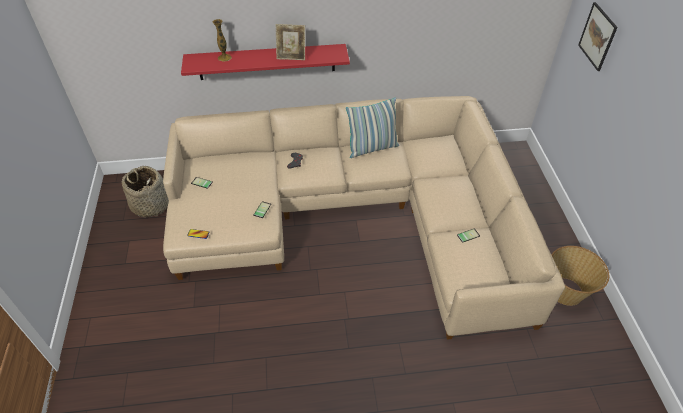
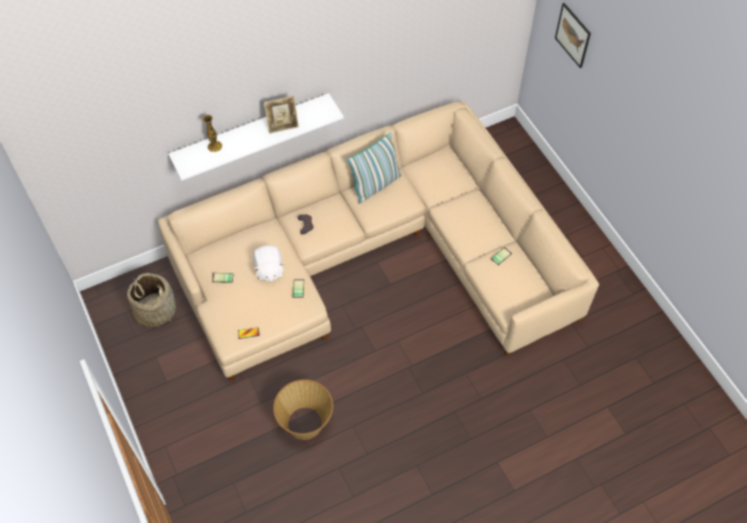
camera: 20 degrees left, 10 degrees up
red shelf [181,44,350,80] -> white shelf [168,93,344,181]
basket [551,246,609,306] -> basket moved to [273,379,333,440]
none -> white plush toy [253,245,284,282]

